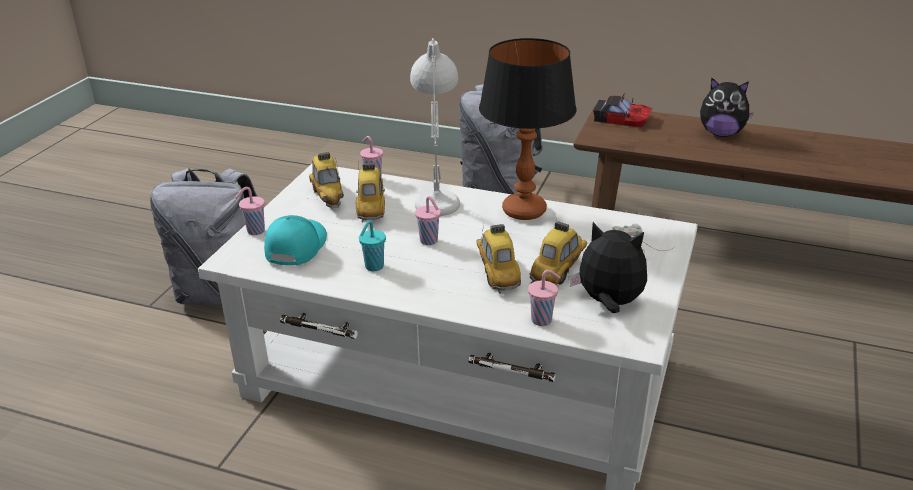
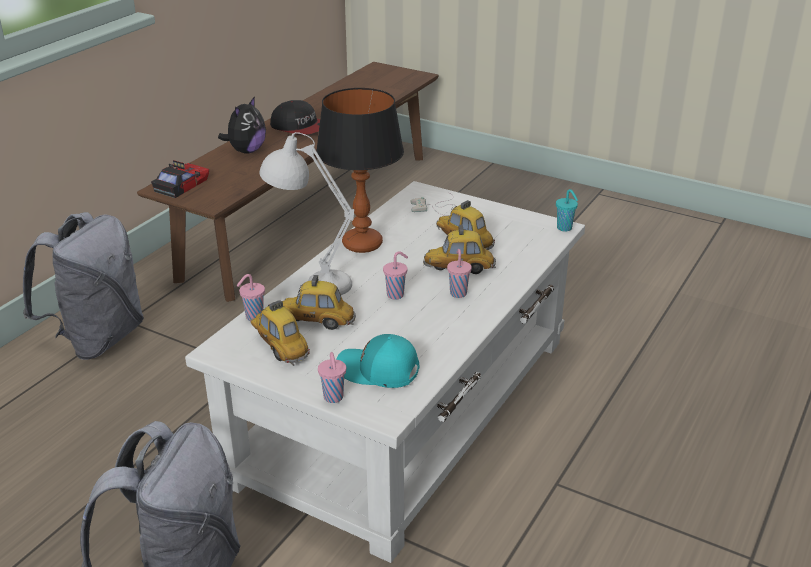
camera: 80 degrees left, 0 degrees up
toy car [309,152,344,209] -> toy car turned 120 degrees counterclockwise [250,300,310,366]
turquoise cup [359,221,386,271] -> turquoise cup moved to [556,189,578,231]
pink cup [528,270,561,326] -> pink cup moved to [447,249,472,298]
plush toy [569,222,647,313] -> none
none -> cap [270,100,320,135]

